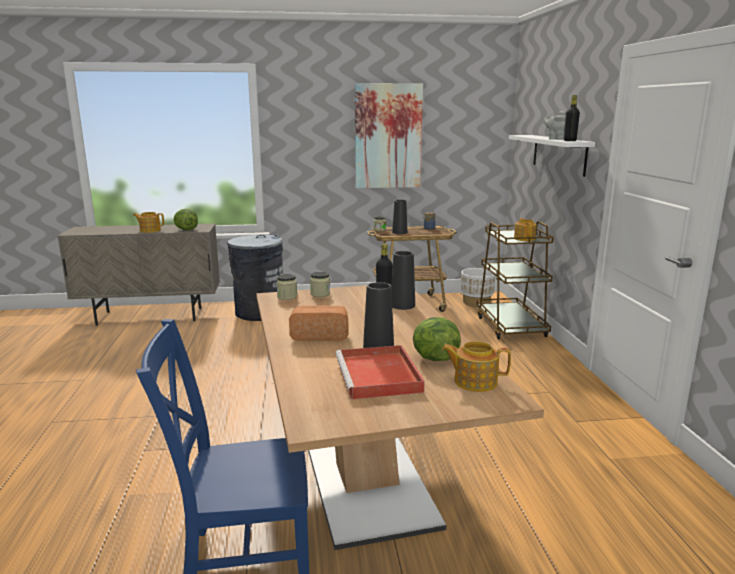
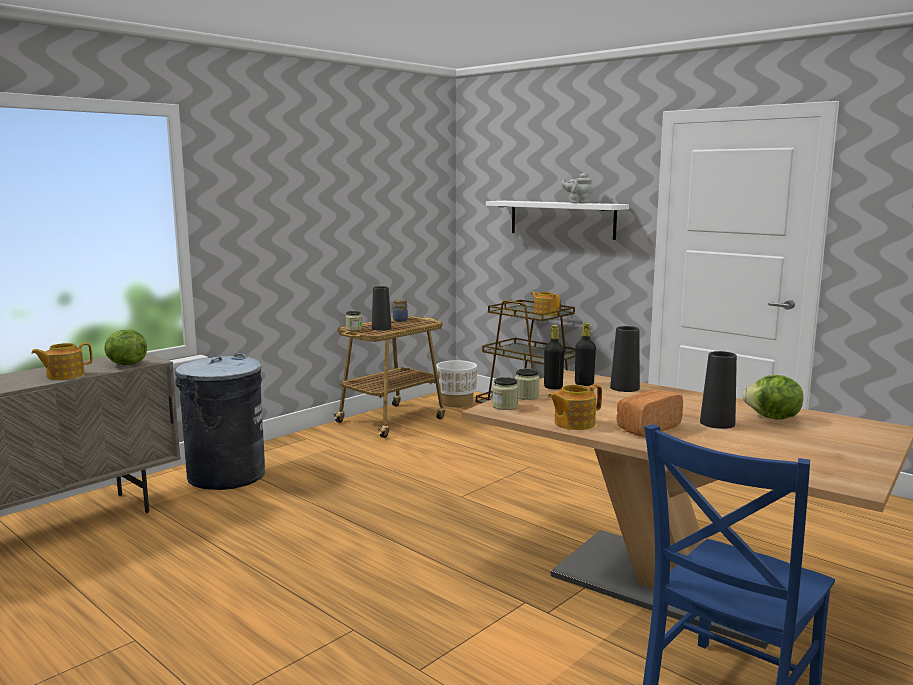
camera: 40 degrees left, 5 degrees down
red tray [335,345,425,399] -> none
picture [355,83,423,188] -> none
teapot [442,341,511,392] -> teapot moved to [547,384,602,430]
black bottle [564,95,580,141] -> black bottle moved to [544,325,564,389]

